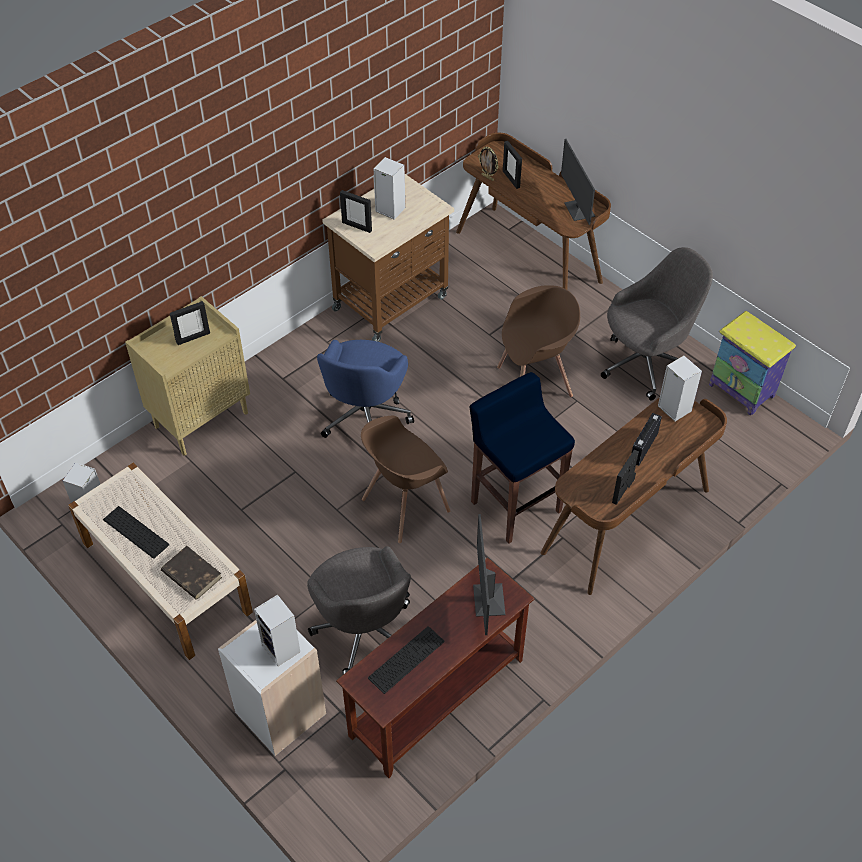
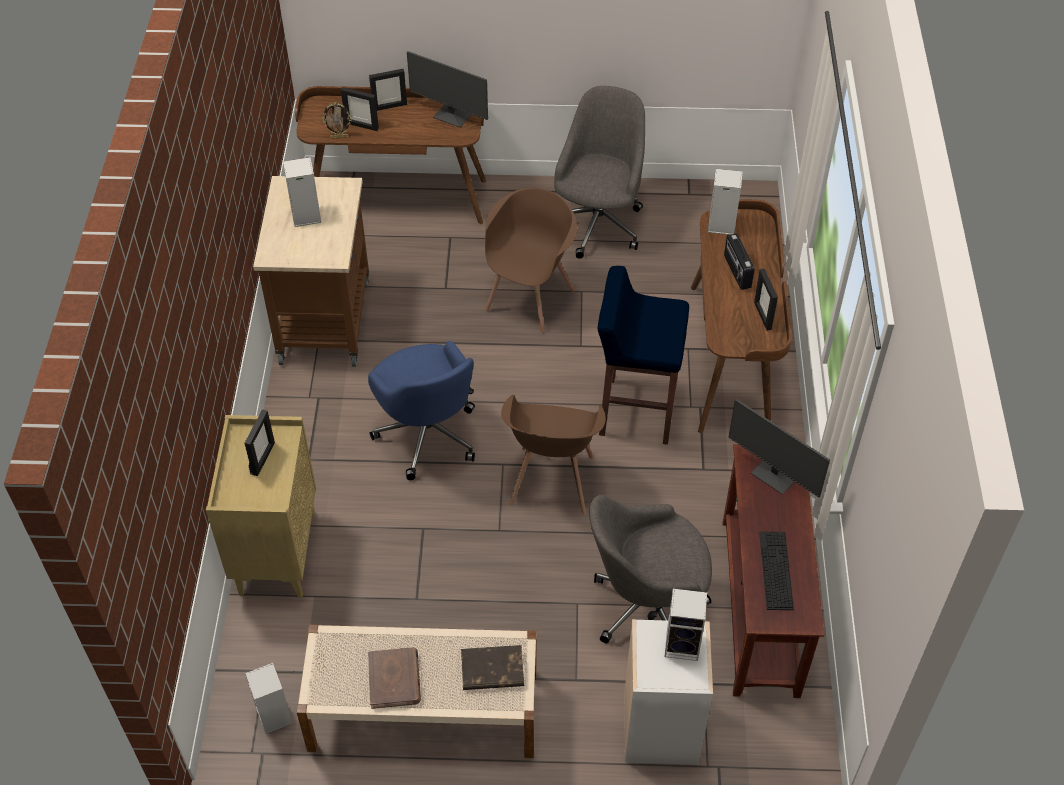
camera: 45 degrees left, 0 degrees up
keyboard [103,506,169,559] -> brown book [368,647,421,709]
grey office chair [307,546,411,675] -> grey office chair turned 150 degrees clockwise [589,495,712,643]
picture frame [340,190,372,233] -> picture frame moved to [369,69,407,111]
nightstand [709,311,796,415] -> none

